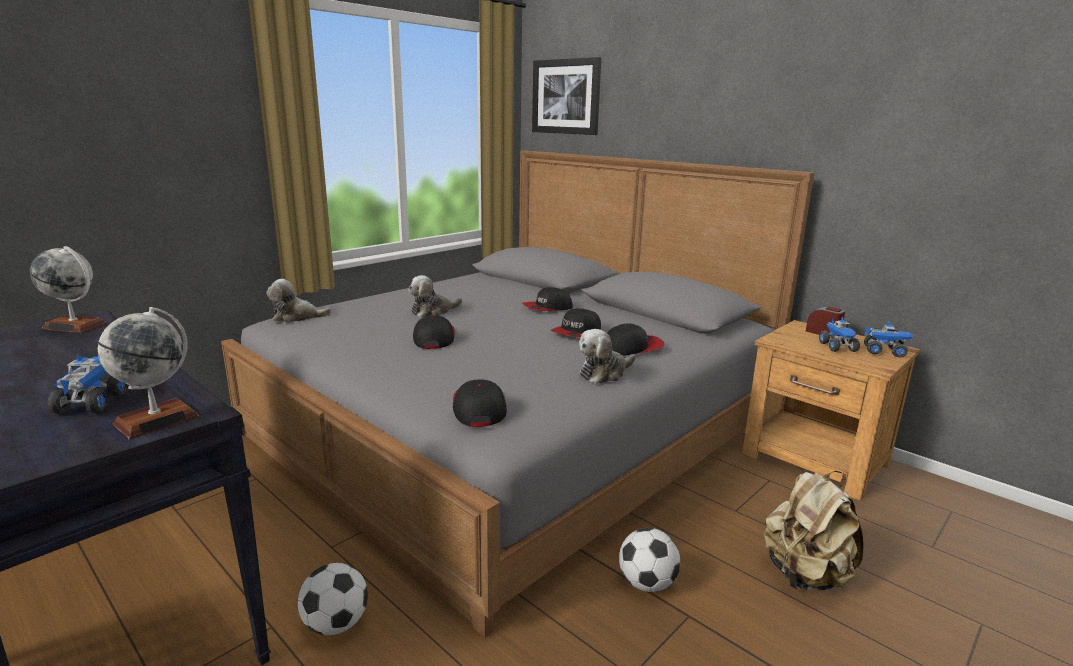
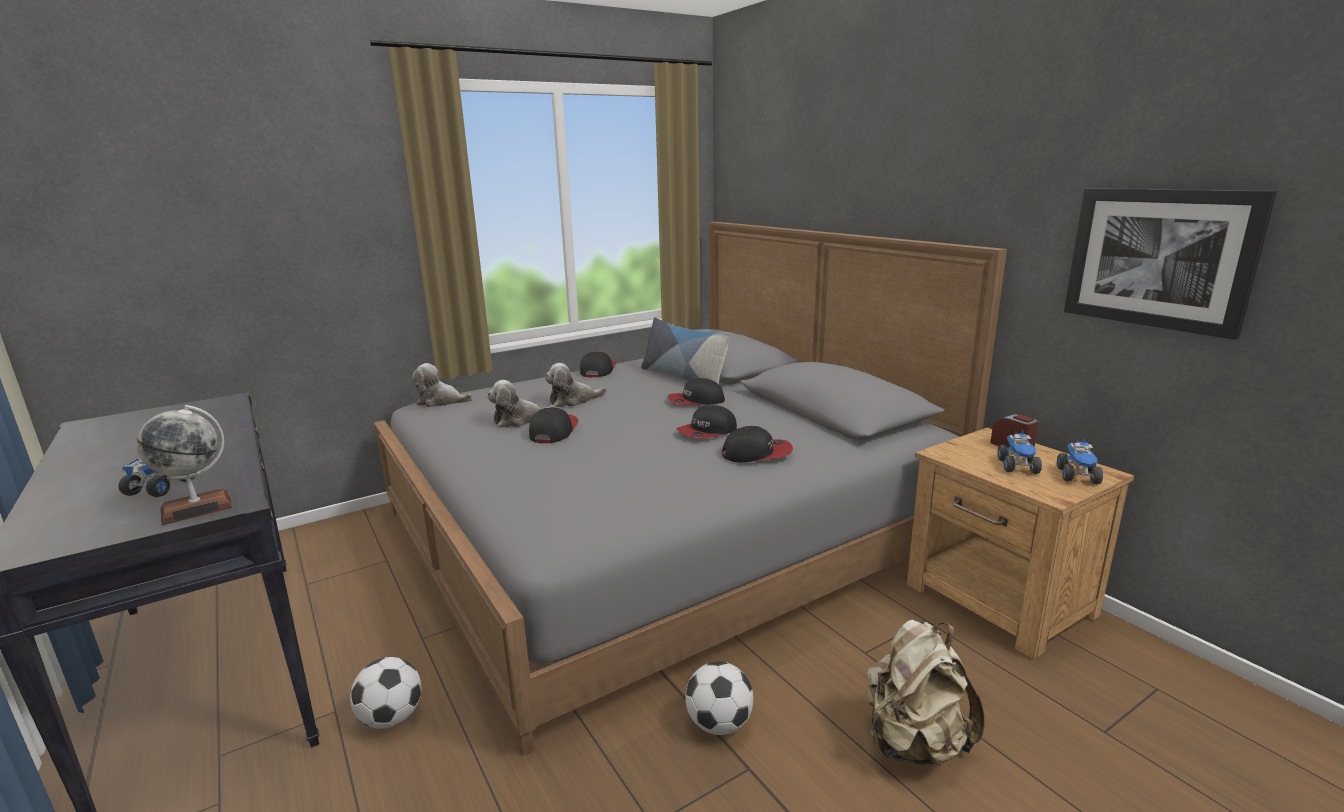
camera: 15 degrees right, 0 degrees up
globe [30,246,107,333] -> none
cap [453,379,507,427] -> cap moved to [580,352,616,377]
picture [532,57,601,135] -> picture moved to [1064,188,1277,340]
plush toy [579,329,636,384] -> plush toy moved to [487,380,556,428]
toy truck [864,321,914,358] -> toy truck turned 75 degrees clockwise [1057,439,1103,485]
none -> pillow [641,317,731,384]

